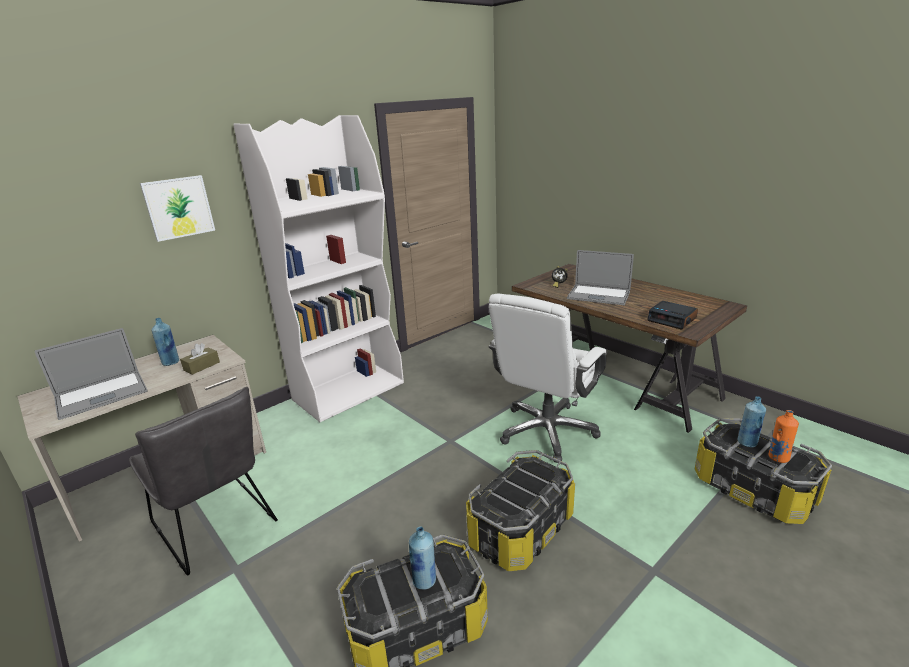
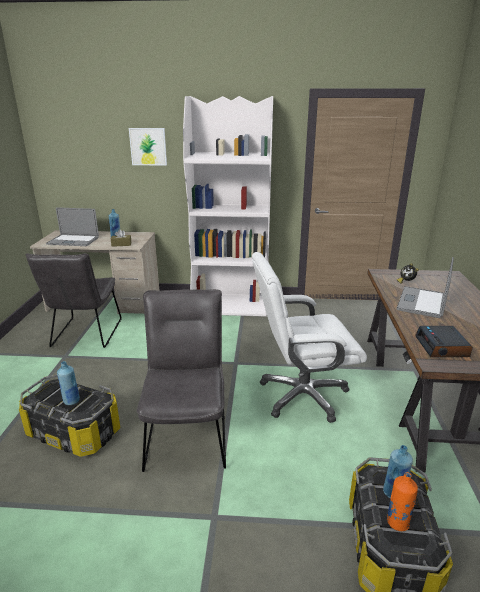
camera: 45 degrees right, 0 degrees up
storage box [466,450,575,571] -> grey chair [137,289,226,472]
laptop [567,250,634,305] -> laptop turned 45 degrees clockwise [396,257,454,318]

